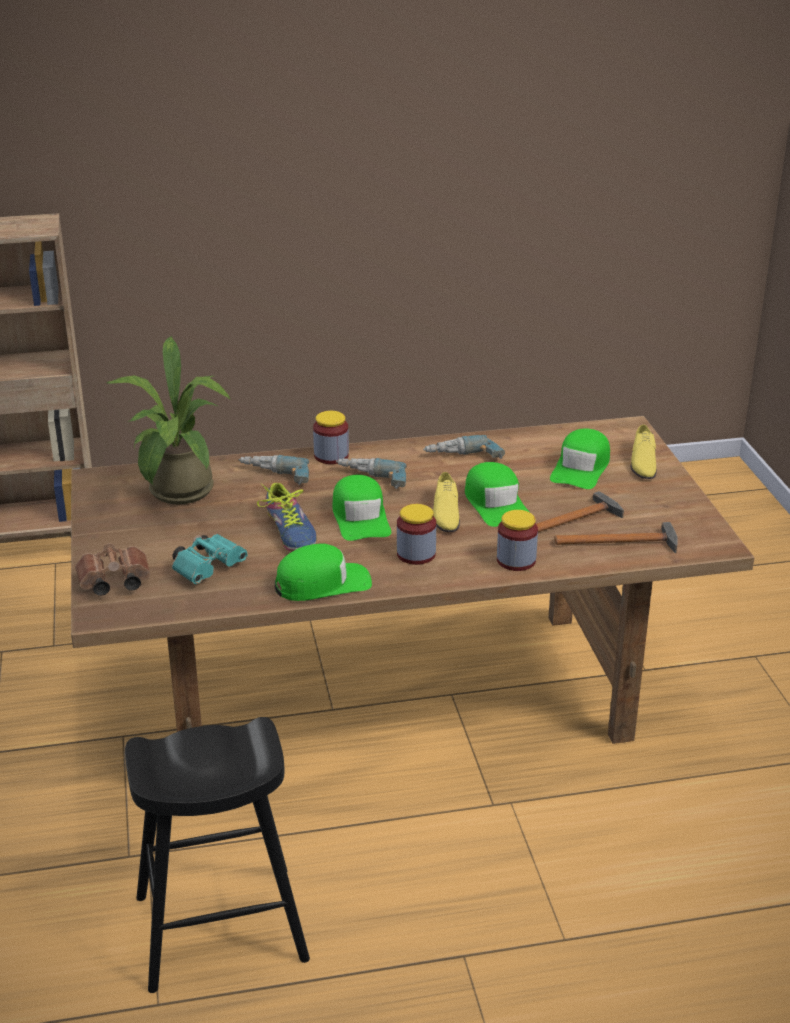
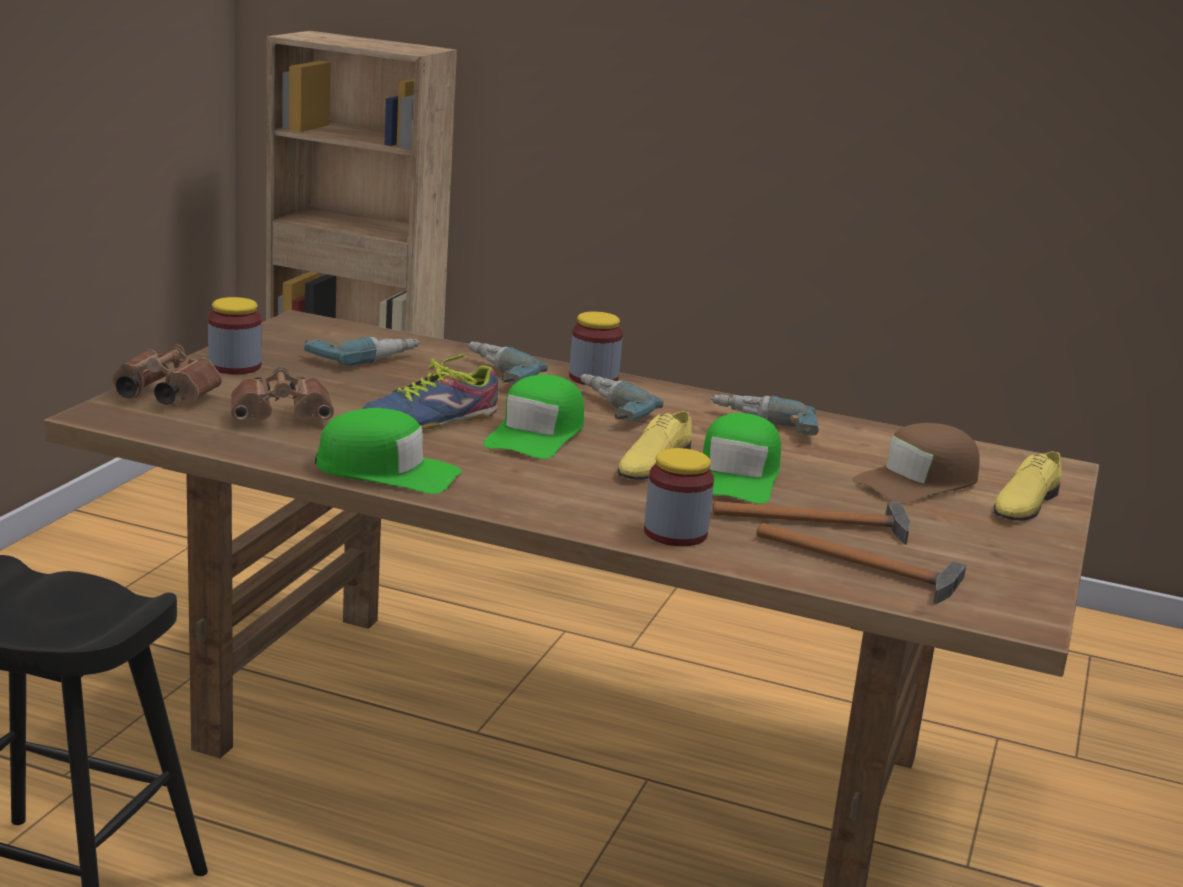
camera: 30 degrees right, 10 degrees down
potted plant [106,336,231,504] -> power drill [304,337,420,366]
turquoise binoculars [172,534,247,584] -> brown binoculars [231,367,334,421]
shoe [257,483,317,552] -> shoe turned 45 degrees clockwise [363,353,498,430]
jar [397,504,436,565] -> jar moved to [208,297,262,374]
green cap [550,429,610,489] -> brown cap [852,423,980,504]

